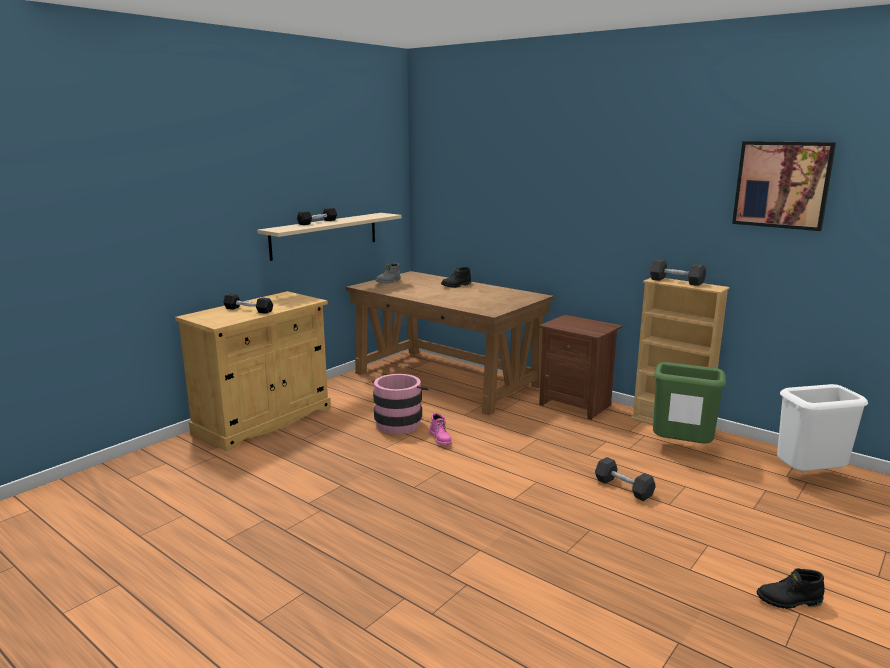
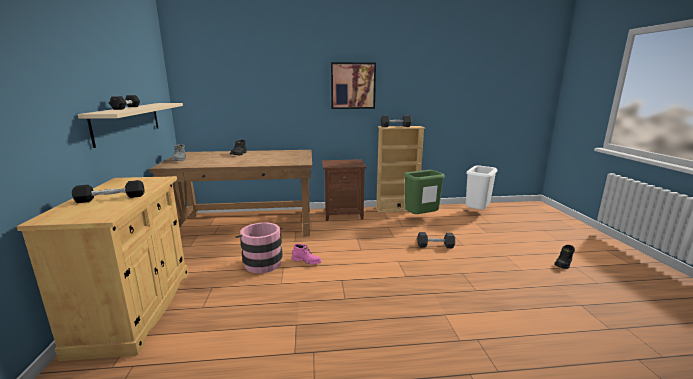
camera: 45 degrees left, 0 degrees up
picture [732,141,836,231] -> picture moved to [331,62,376,109]

